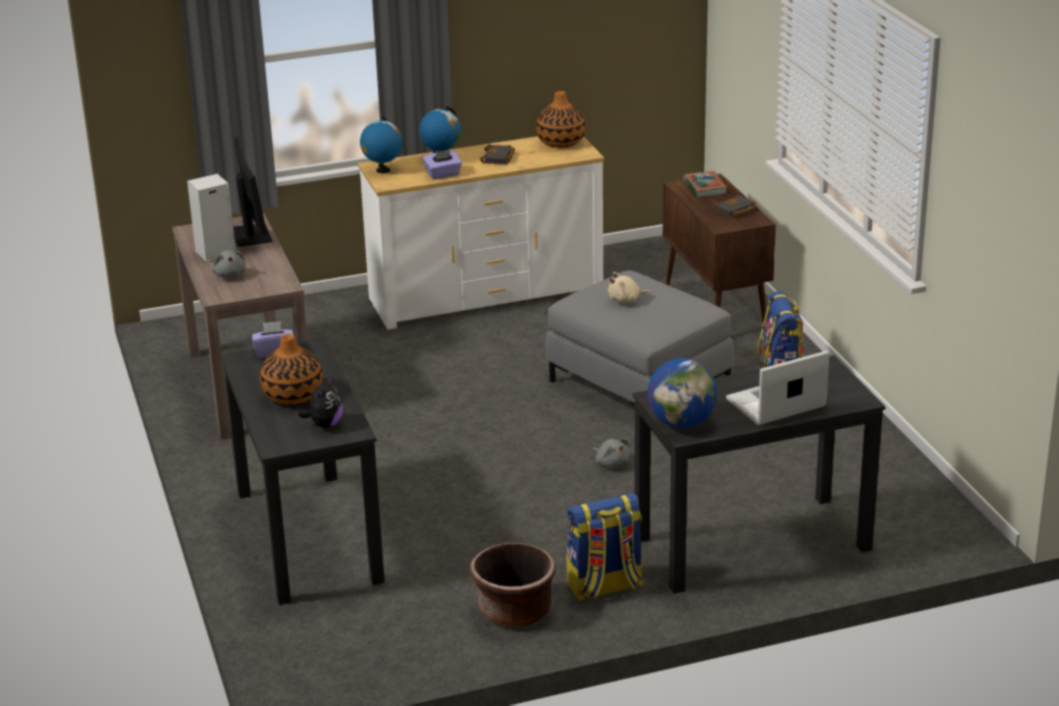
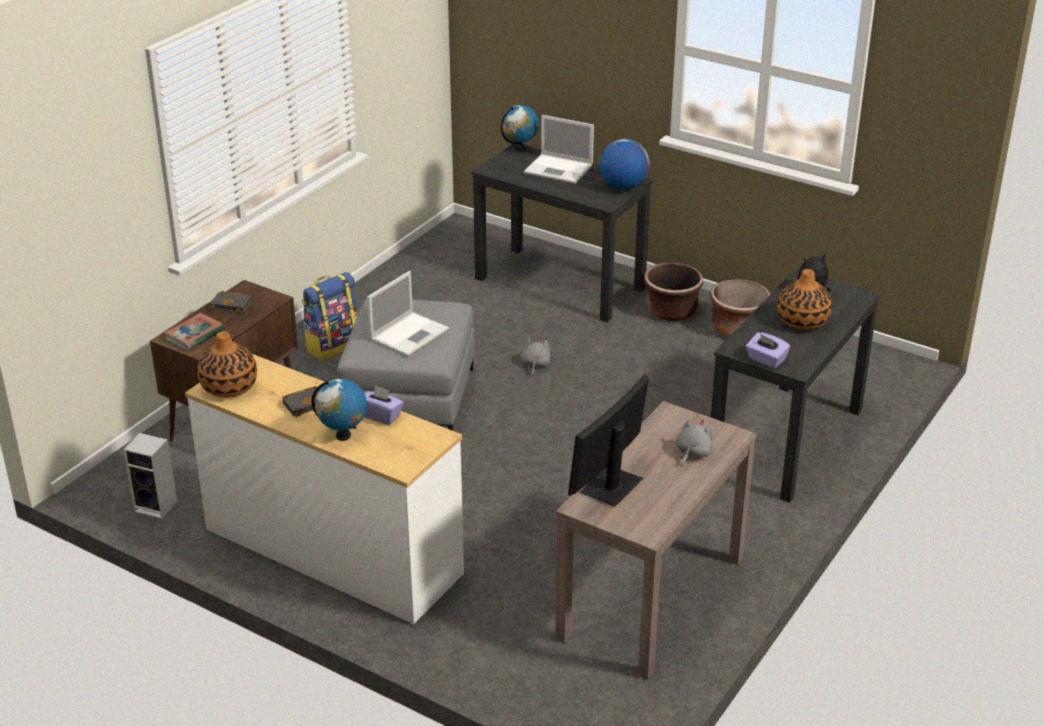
camera: 130 degrees left, 5 degrees up
speaker [187,174,236,262] -> speaker moved to [123,433,177,519]
globe [360,116,403,173] -> globe moved to [501,105,539,152]
backpack [566,493,643,601] -> brown planter [644,263,703,321]
beige plush toy [608,272,651,304] -> laptop [367,271,449,357]

